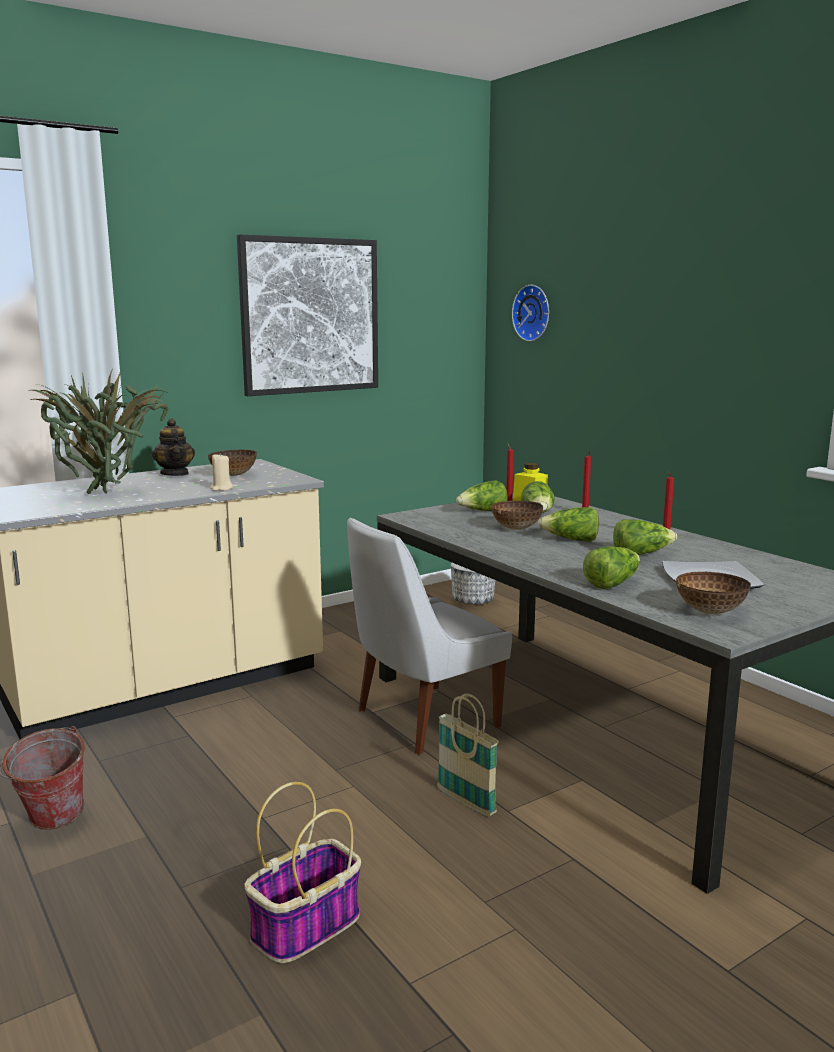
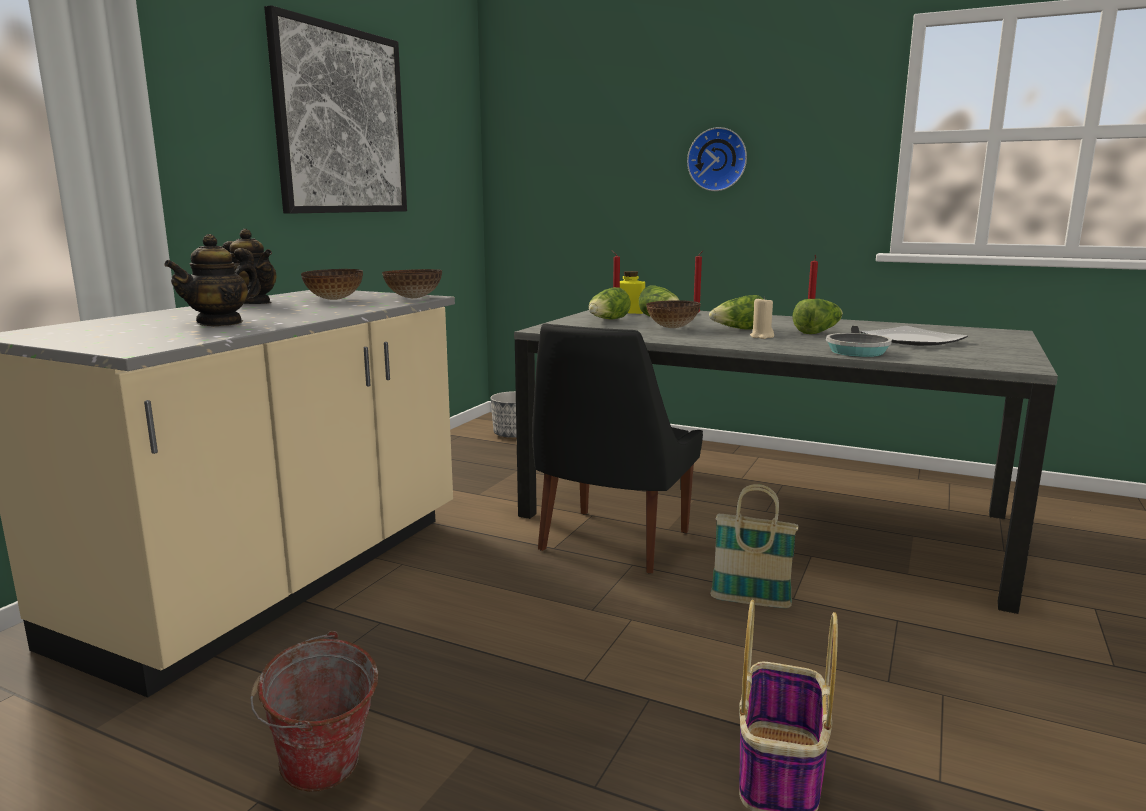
camera: 30 degrees left, 0 degrees up
potted plant [28,368,168,494] -> teapot [164,234,261,326]
beige candle [211,454,233,491] -> beige candle moved to [750,296,774,339]
white chair [347,517,512,755] -> black chair [532,323,703,574]
wall clock [512,285,549,341] -> wall clock moved to [687,127,747,191]
lettuce [583,546,640,589] -> frying pan [826,326,892,357]
bowl [676,572,751,614] -> bowl moved to [382,269,442,298]

